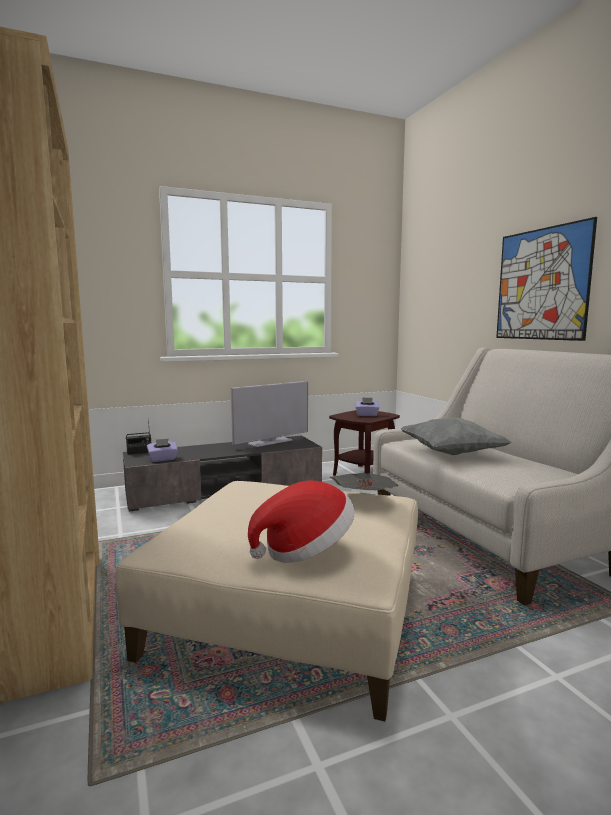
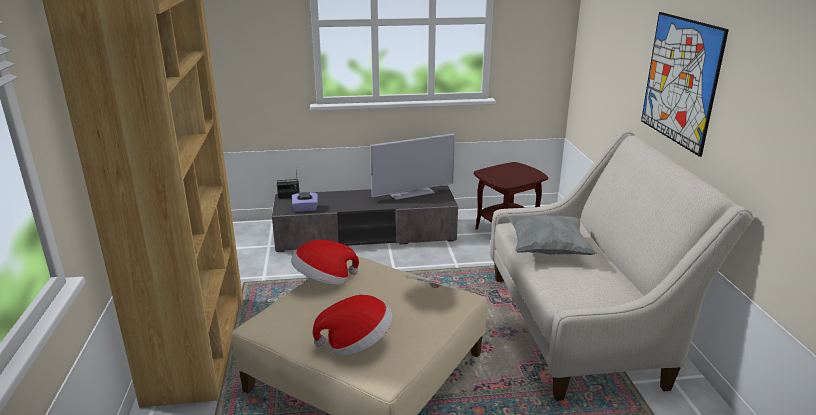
camera: 15 degrees right, 15 degrees up
purple tissue box [355,397,379,416] -> none
none -> hat [291,240,359,285]

